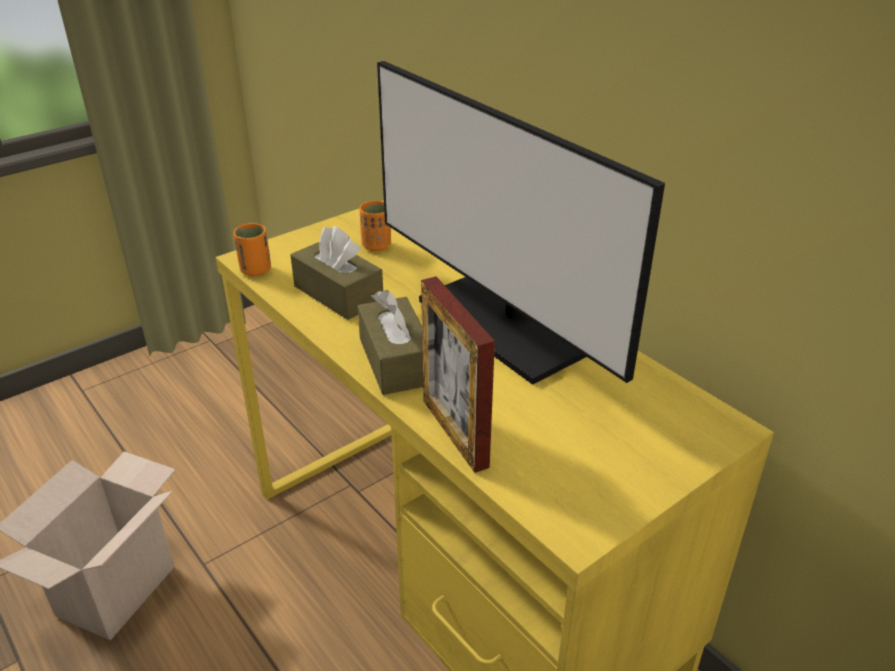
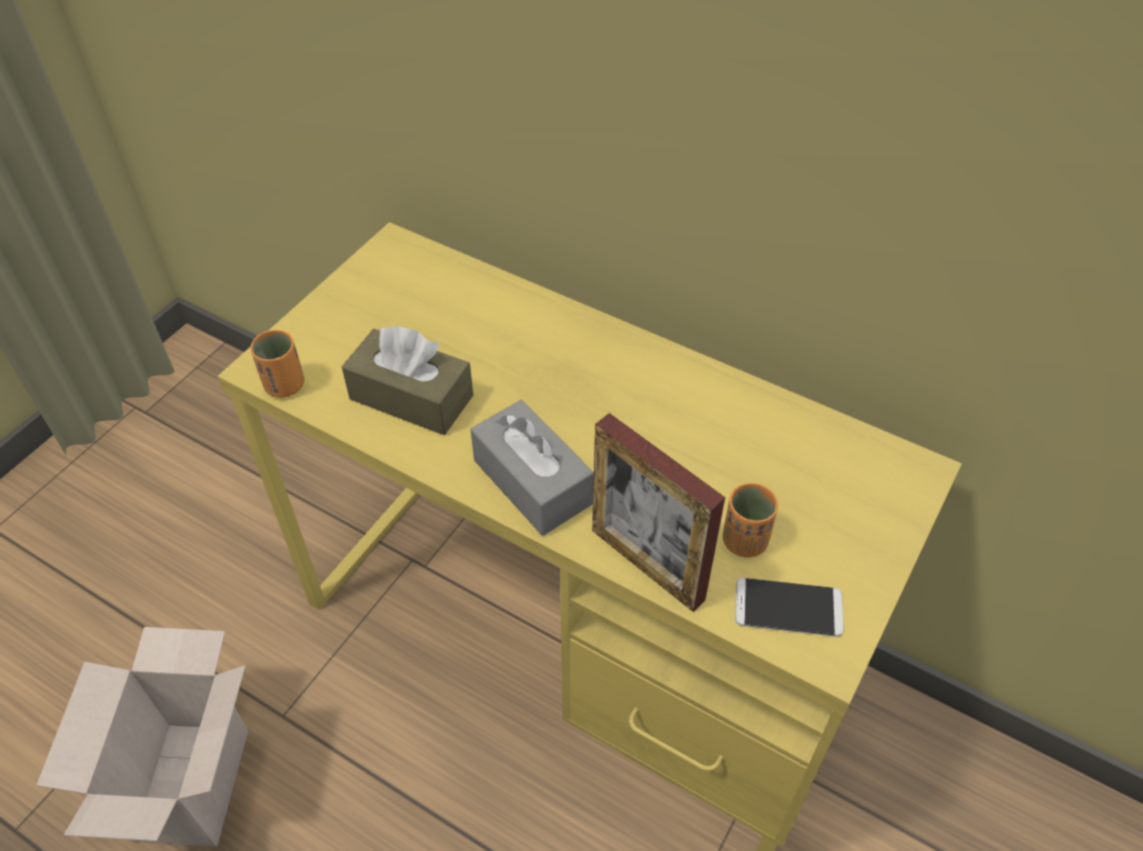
camera: 20 degrees left, 15 degrees up
brown tissue box [357,289,423,395] -> grey tissue box [471,400,594,536]
orange cup [359,201,391,251] -> orange cup moved to [723,483,778,558]
monitor [377,61,665,385] -> none
none -> phone [735,578,844,637]

